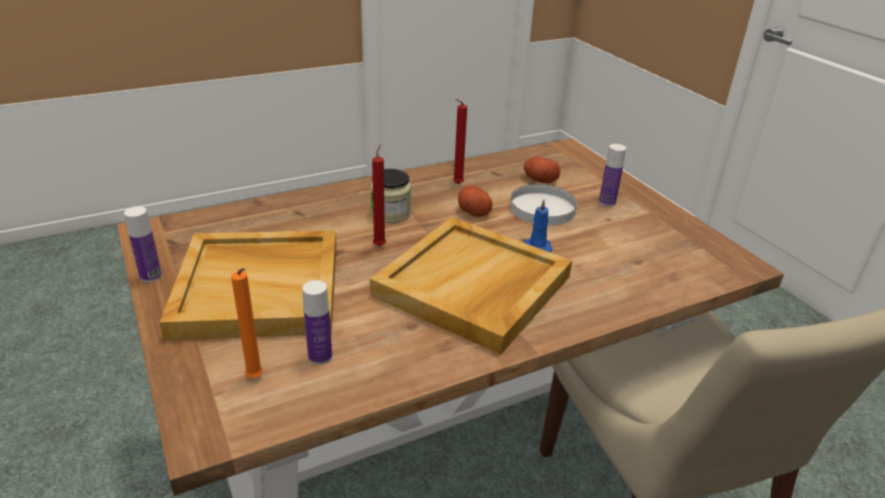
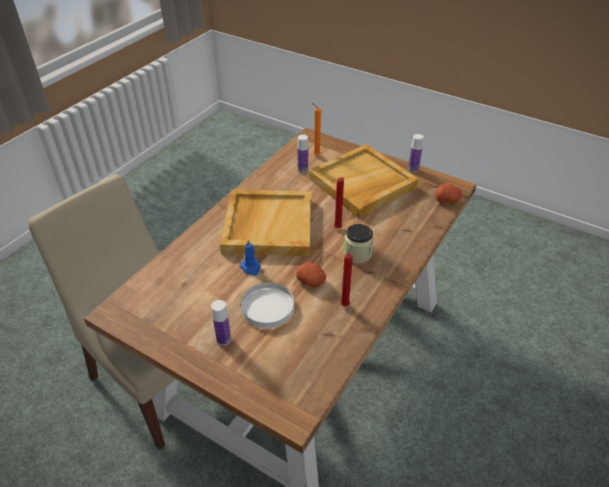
camera: 150 degrees right, 10 degrees up
potato [524,157,560,183] -> potato moved to [435,184,462,203]

